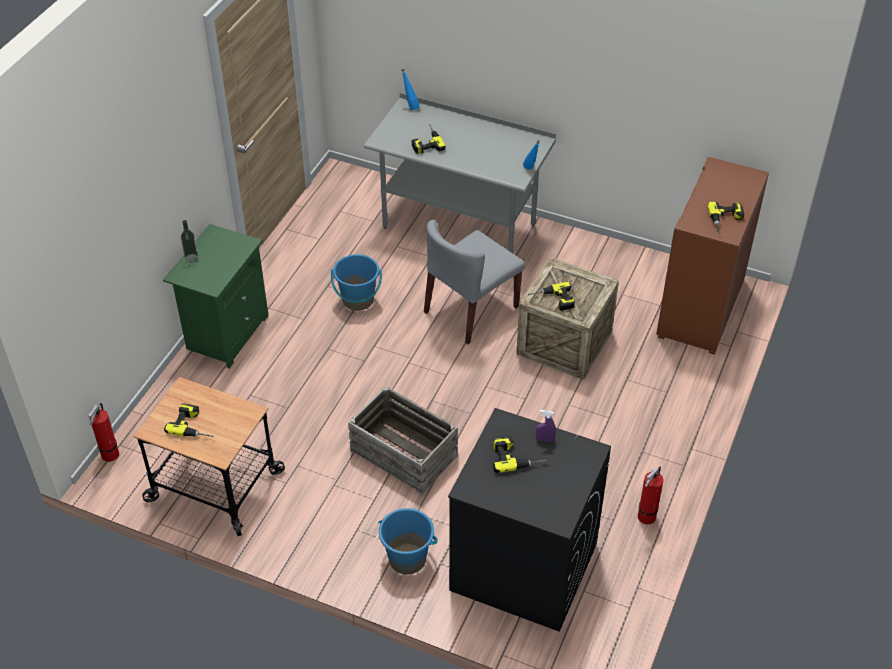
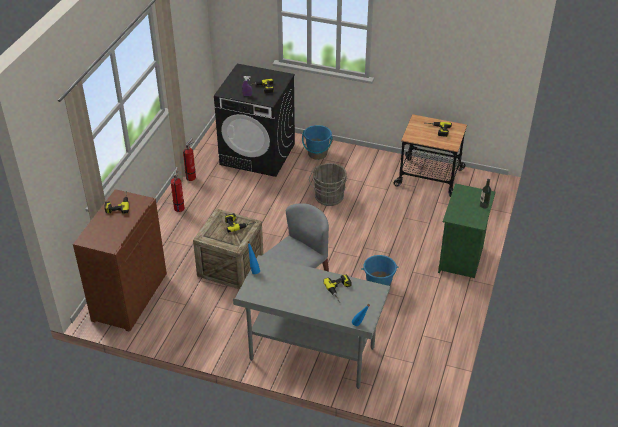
camera: 175 degrees right, 5 degrees down
fire extinguisher [88,403,119,462] -> fire extinguisher moved to [171,167,185,212]
crate [348,386,458,494] -> grey bucket [309,163,347,206]

